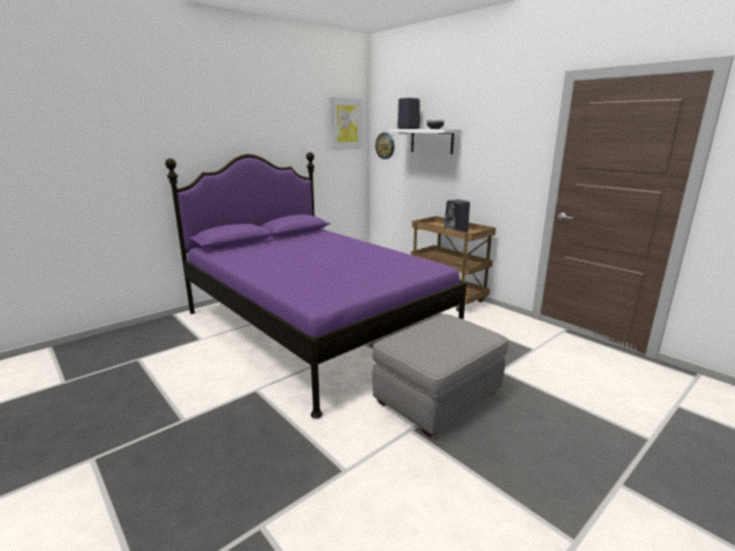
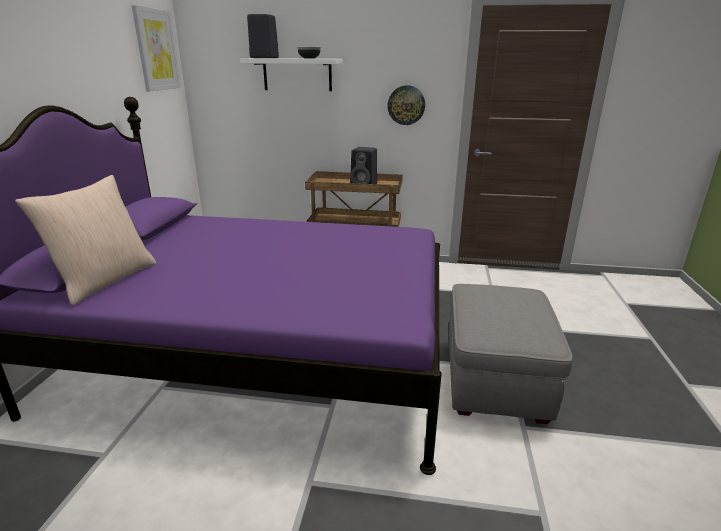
camera: 40 degrees left, 5 degrees up
wall clock [375,133,394,159] -> wall clock moved to [387,85,425,125]
none -> beige pillow [15,175,157,306]

